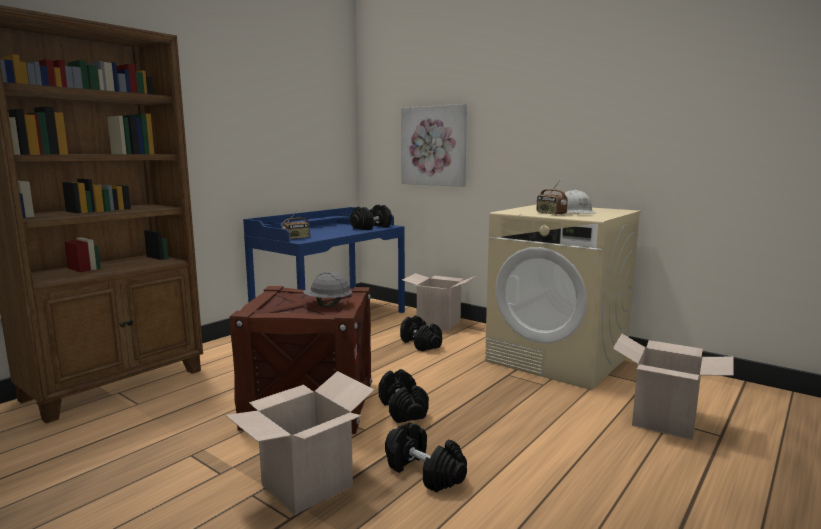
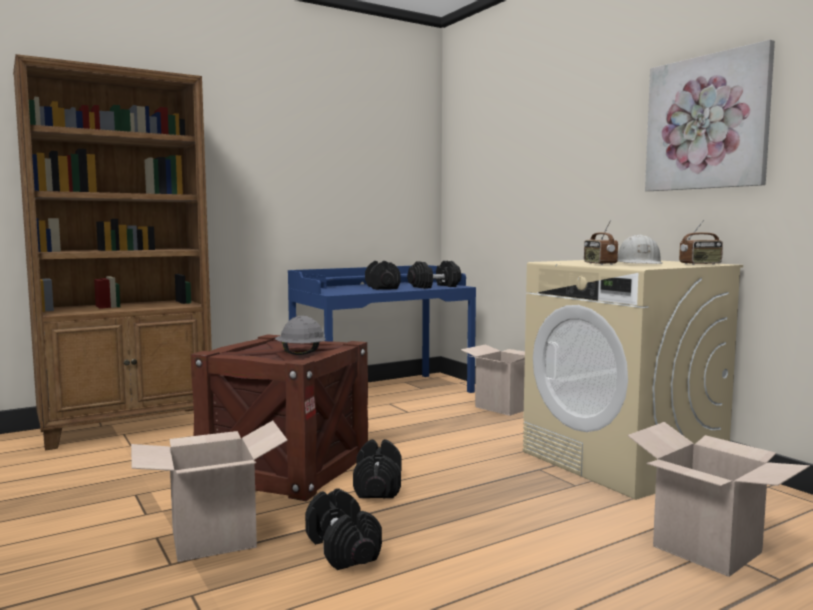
camera: 20 degrees right, 5 degrees down
radio [282,209,310,240] -> radio moved to [679,220,723,265]
black dumbbell [400,315,442,352] -> black dumbbell moved to [365,261,401,290]
picture [401,104,467,187] -> picture moved to [645,40,775,191]

